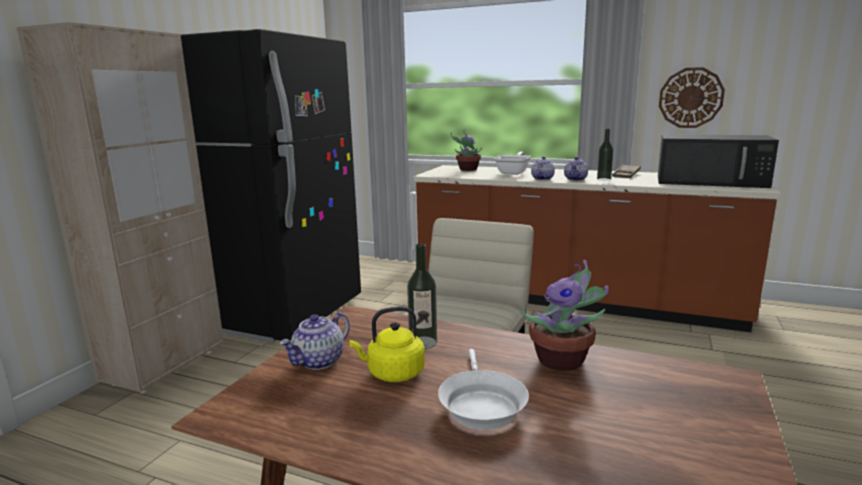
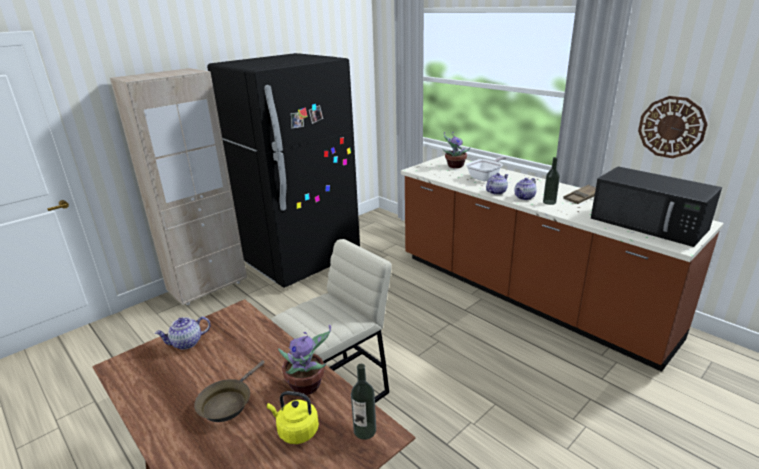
camera: 25 degrees right, 10 degrees up
yellow kettle [349,307,425,382] -> yellow kettle moved to [267,391,319,444]
bottle [407,243,437,349] -> bottle moved to [351,364,376,440]
white frying pan [438,349,529,430] -> brown frying pan [194,360,265,422]

